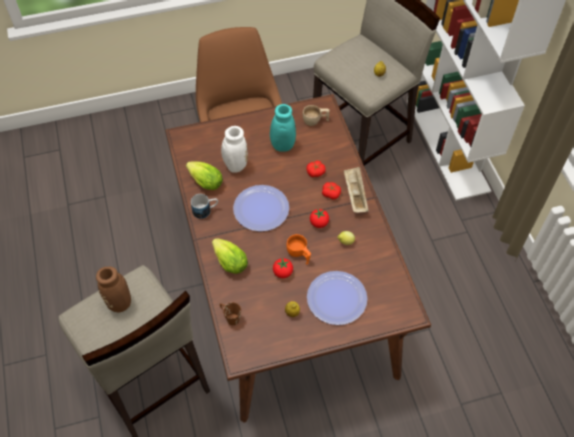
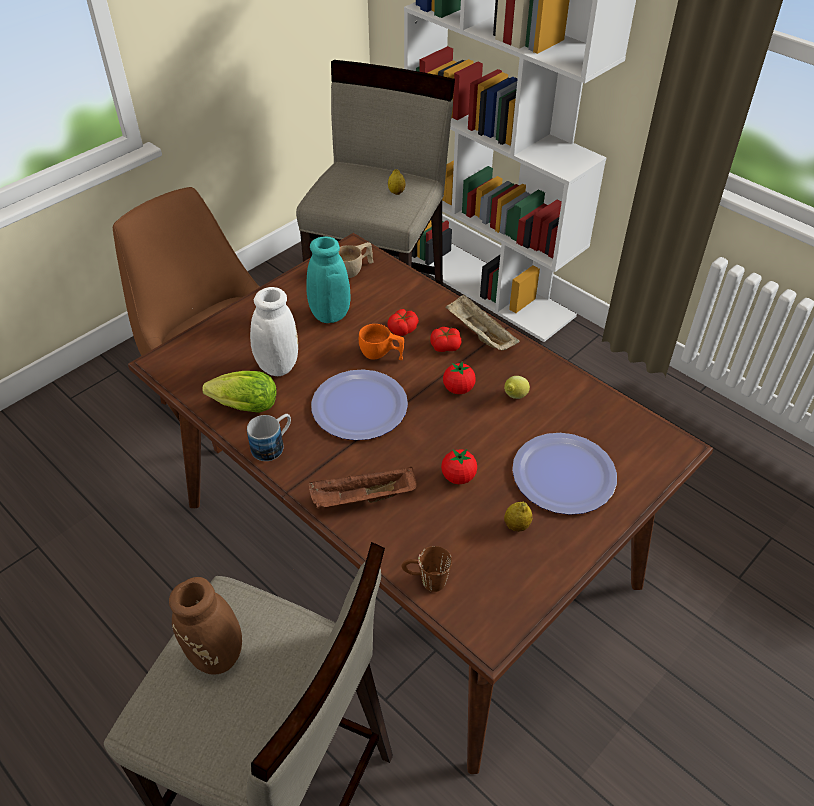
camera: 30 degrees left, 10 degrees down
lettuce [212,238,248,274] -> brown tray [309,466,417,509]
orange cup [286,234,311,265] -> orange cup moved to [359,324,404,360]

